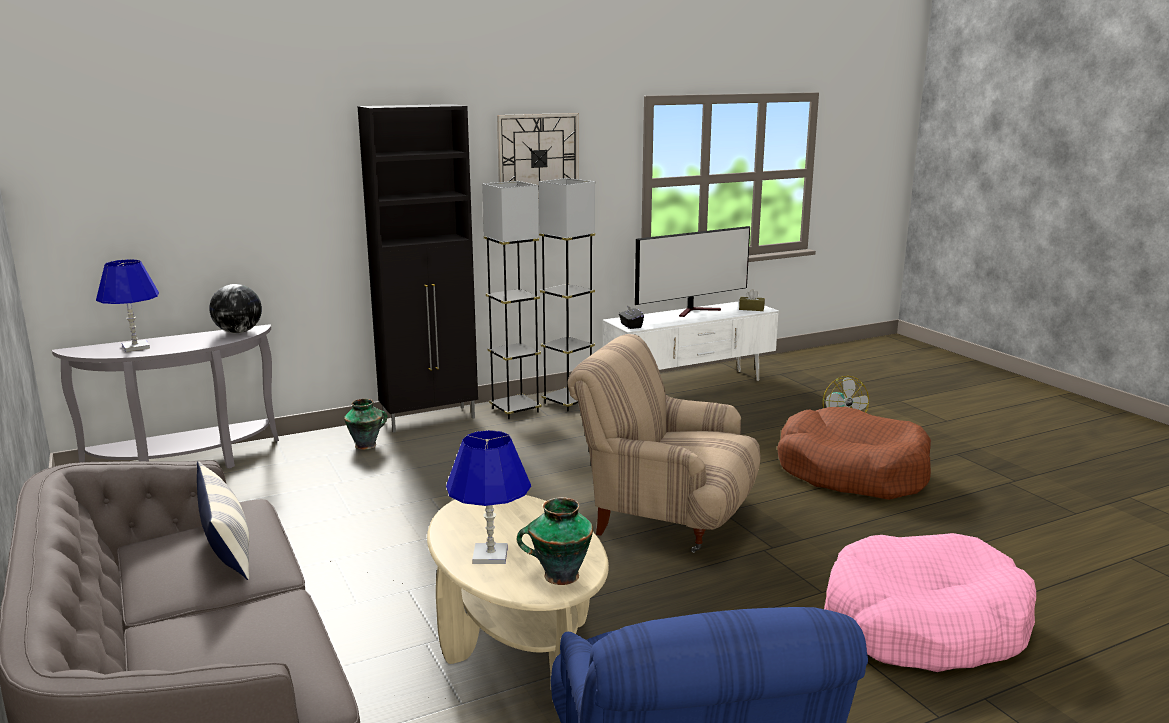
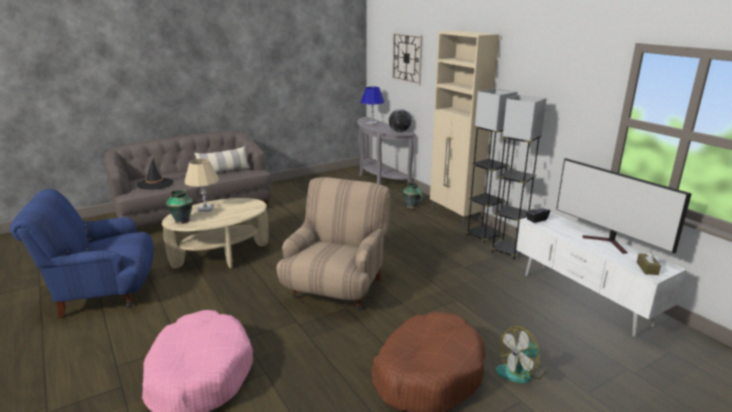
camera: 85 degrees right, 5 degrees up
black cabinet [358,104,478,433] -> beige cabinet [430,31,500,227]
blue table lamp [446,430,531,564] -> beige table lamp [185,158,219,212]
wall clock [497,113,579,203] -> wall clock moved to [392,32,423,85]
none -> black hat [137,158,173,190]

